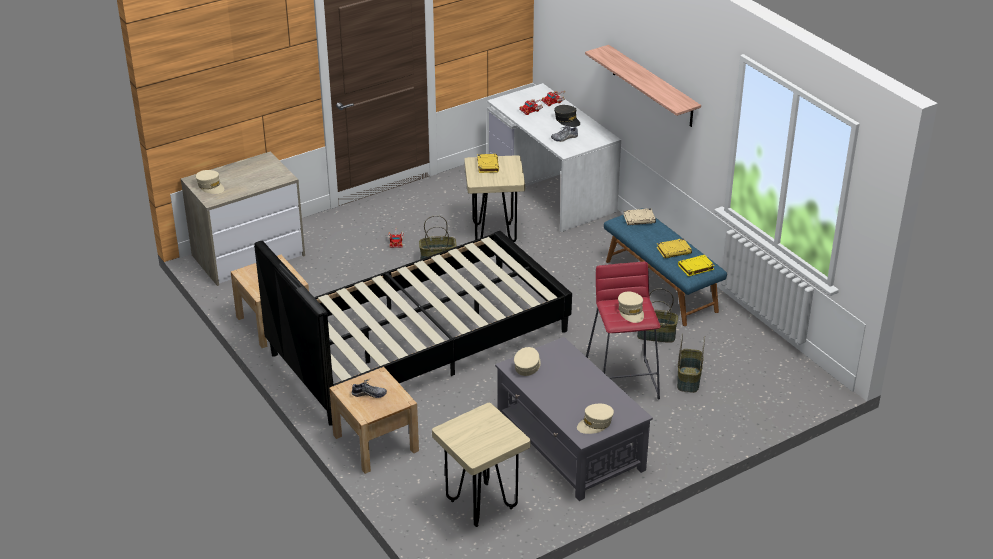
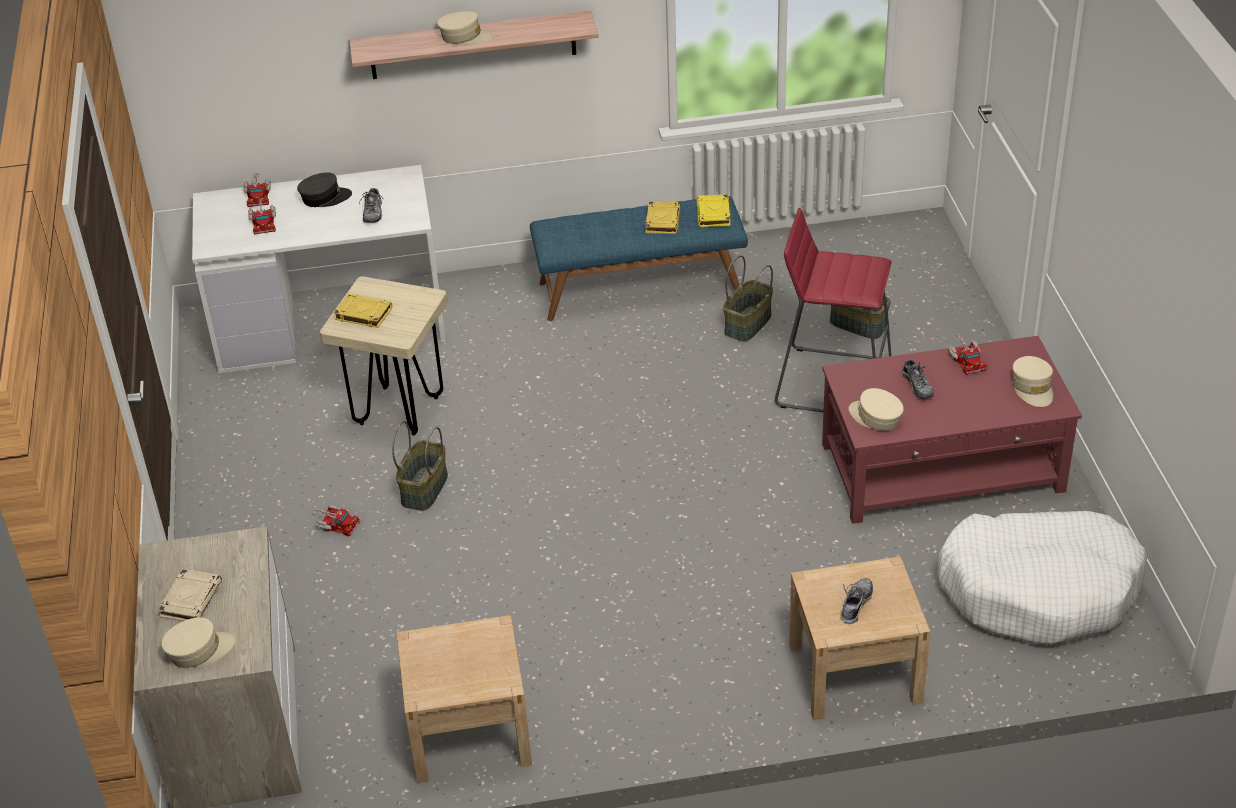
camera: 65 degrees left, 5 degrees up
black bed [254,231,572,426] -> none
beige stool [432,402,531,527] -> white dog bed [937,511,1147,644]
grey coffee table [495,337,653,501] -> red coffee table [822,336,1082,524]
beige cap [618,292,644,323] -> beige cap moved to [437,11,493,46]
beige book [623,208,656,225] -> beige book moved to [158,569,222,621]
none -> shoe [902,357,934,399]
none -> toy truck [948,334,987,375]

